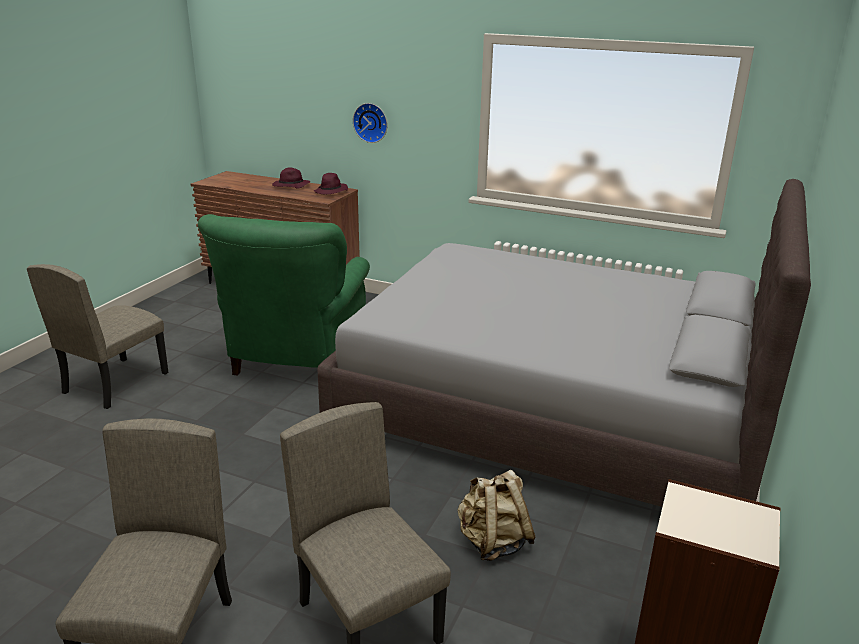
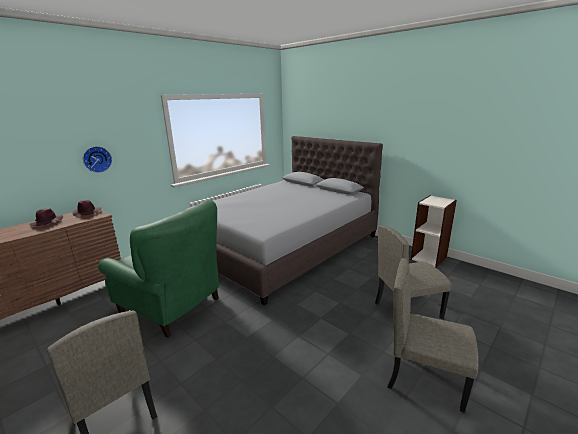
camera: 70 degrees left, 5 degrees down
beige backpack [458,470,535,561] -> none

